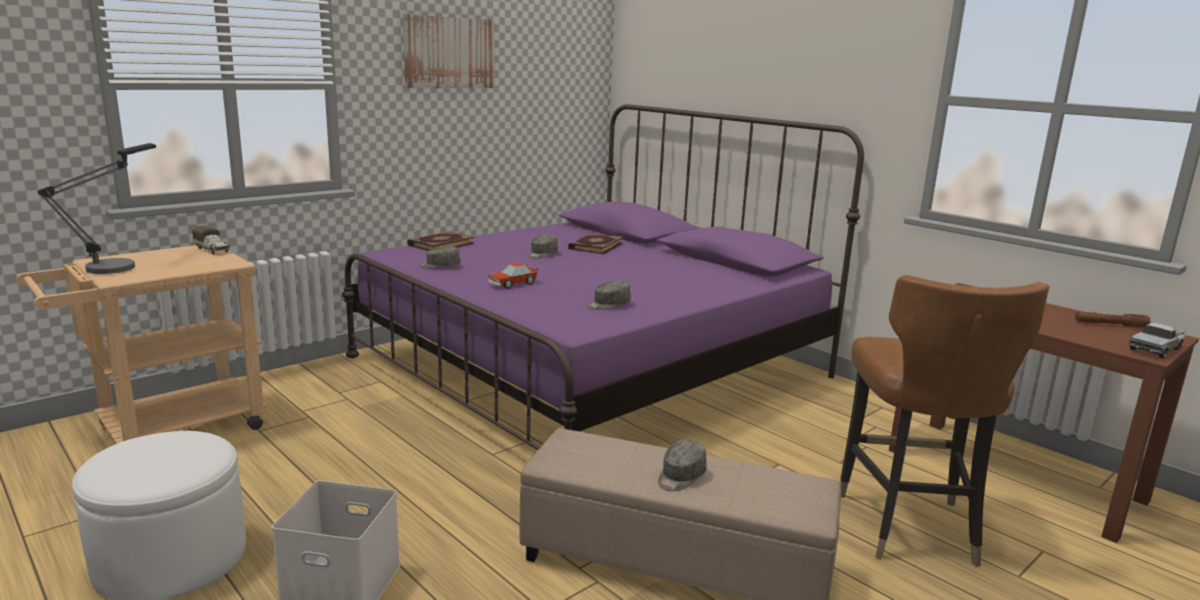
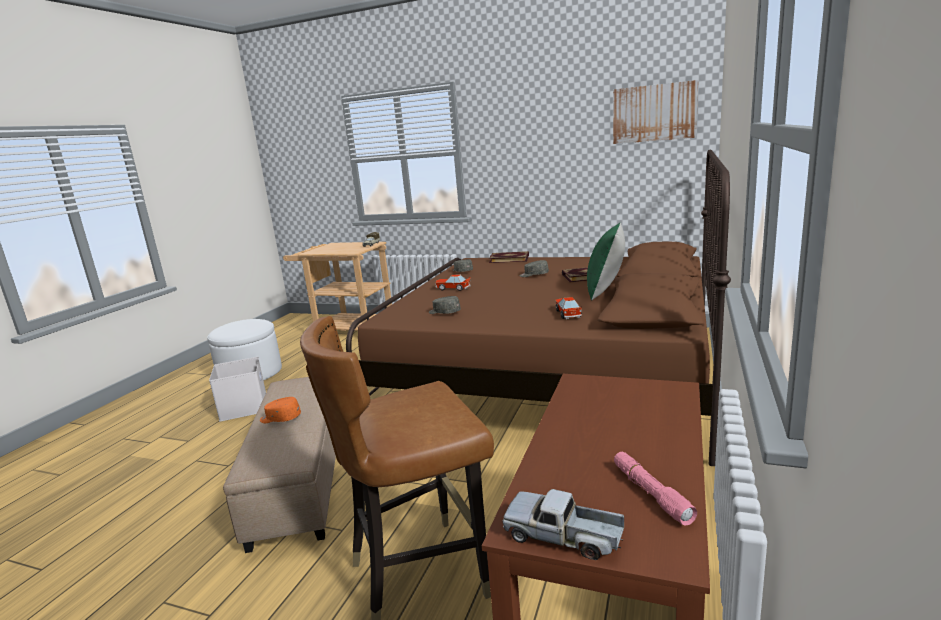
camera: 65 degrees right, 0 degrees up
table lamp [38,143,156,274] -> none
purple bed [342,104,864,450] -> brown bed [346,150,731,466]
picture [403,14,495,88] -> picture moved to [613,80,698,144]
grey cap [658,440,707,491] -> orange cap [260,397,301,423]
brown flashlight [1075,312,1150,328] -> pink flashlight [614,452,697,525]
none -> toy car [555,297,582,319]
none -> green pillow [587,223,625,300]

